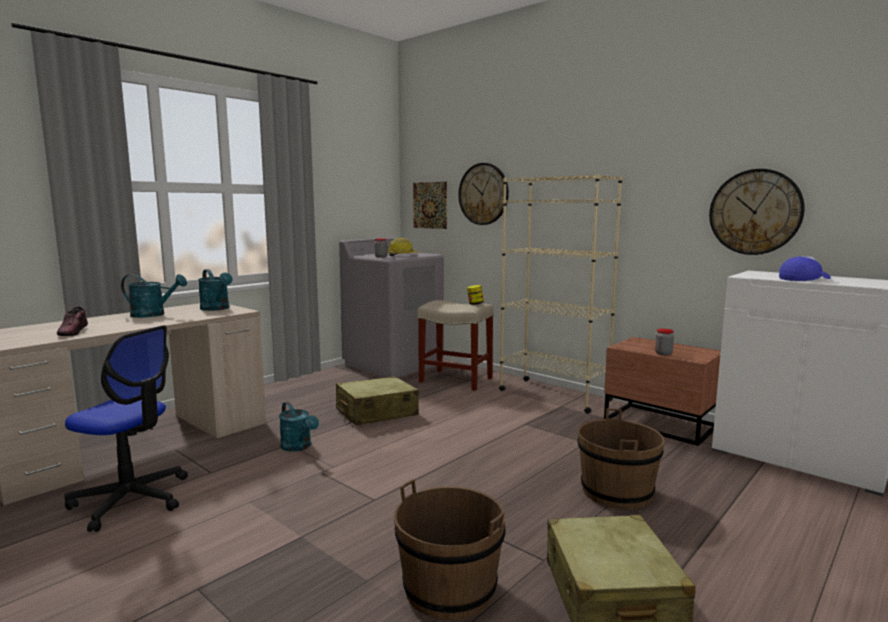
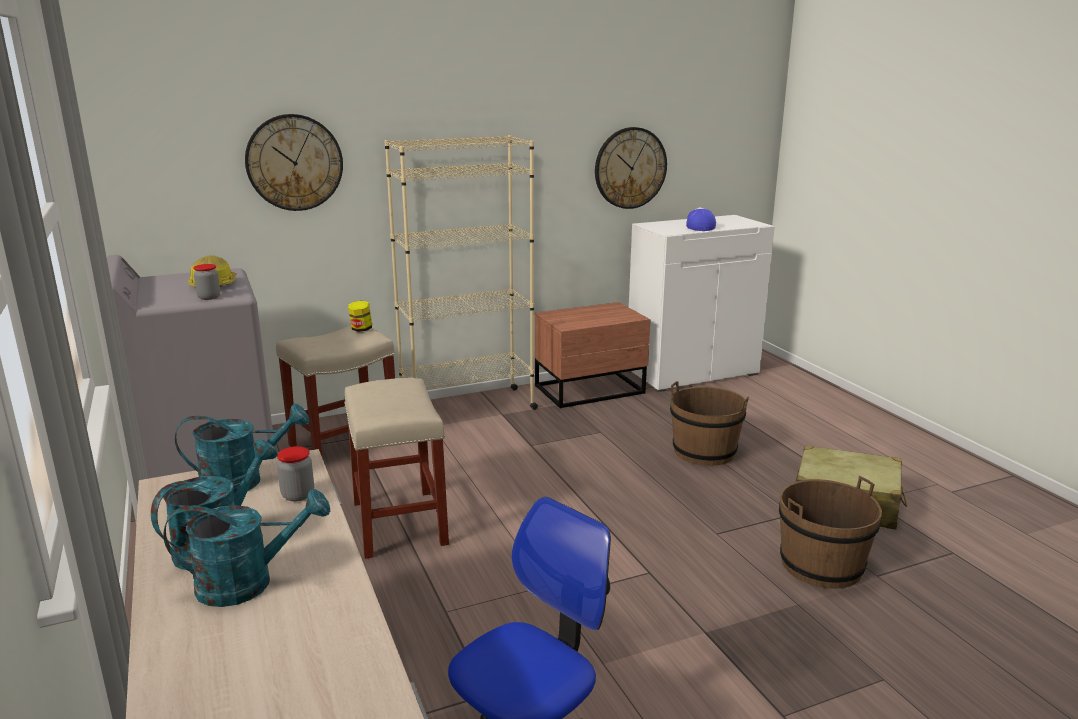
camera: 65 degrees left, 10 degrees up
shoe [57,307,88,336] -> none
turquoise watering can [279,402,319,452] -> turquoise watering can moved to [163,489,330,607]
beige suitcase [336,376,419,425] -> beige stool [344,378,449,559]
picture [413,182,447,229] -> none
jar [655,329,674,355] -> jar moved to [277,446,314,501]

